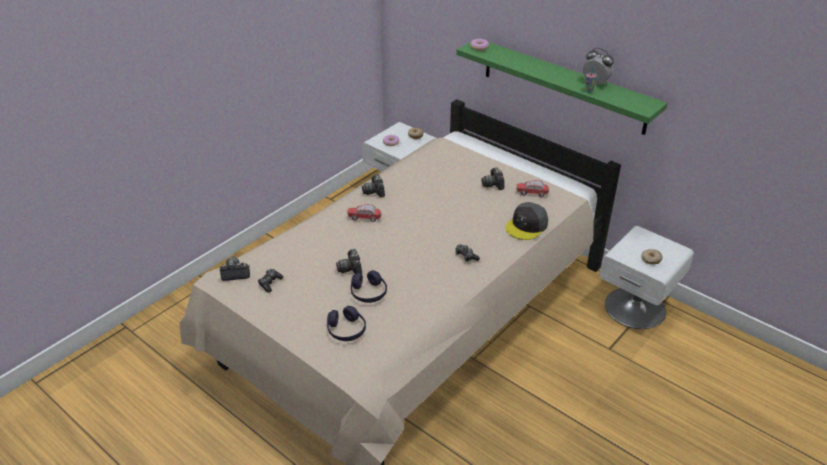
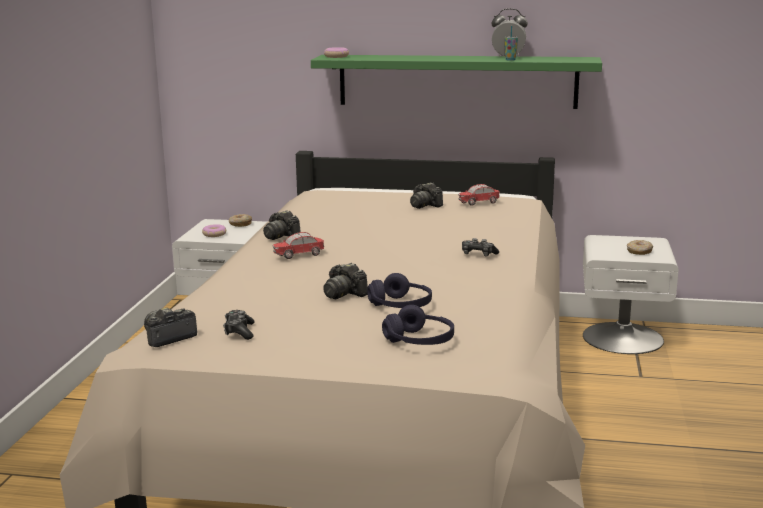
camera: 30 degrees left, 20 degrees down
grey cap [506,202,548,240] -> none

